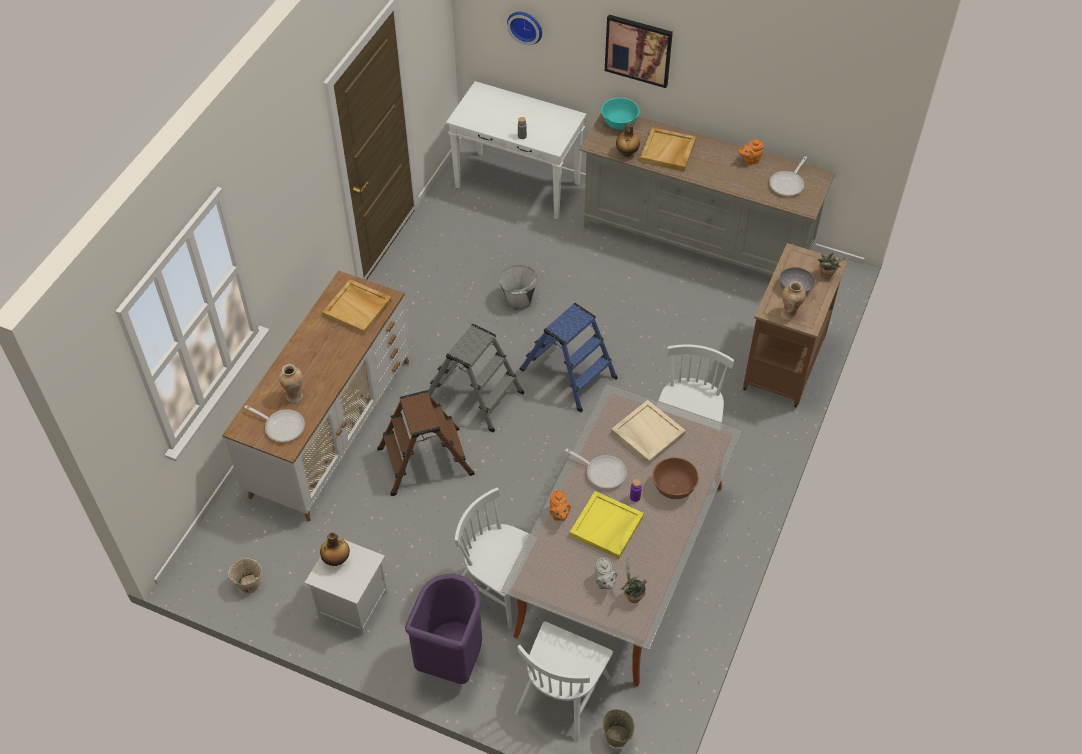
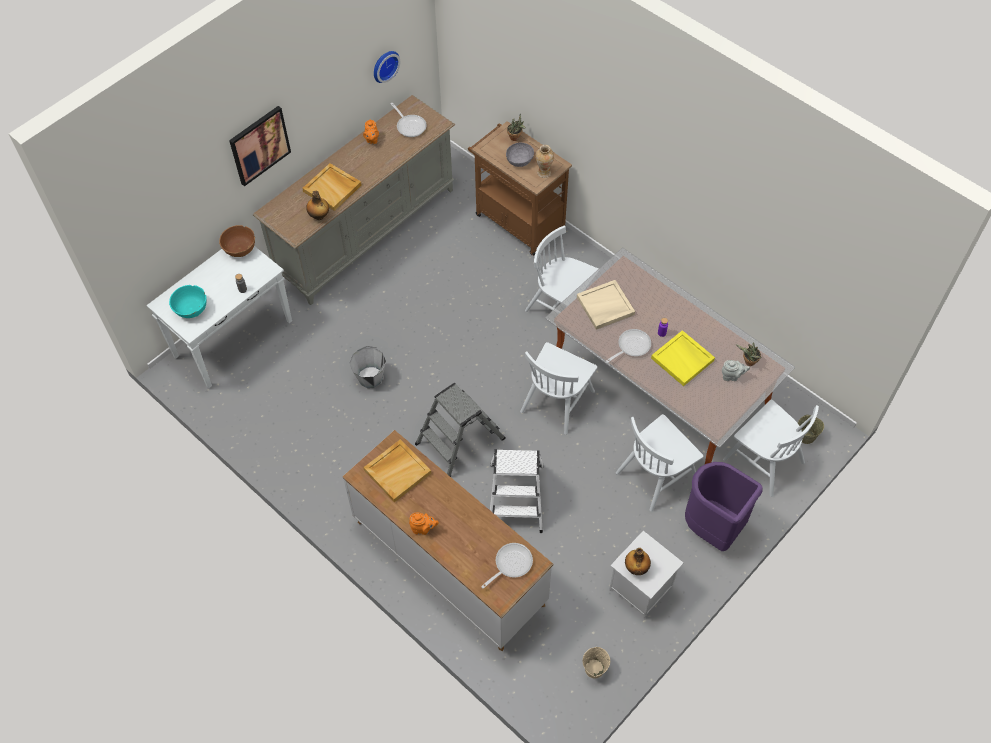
camera: 70 degrees left, 5 degrees up
vase [279,364,303,403] -> none
brown step ladder [377,390,475,496] -> white step ladder [490,449,544,533]
wall clock [507,12,542,45] -> wall clock moved to [374,51,400,83]
blue step ladder [519,302,618,412] -> none
orange teapot [549,490,571,521] -> orange teapot moved to [409,512,439,535]
turquoise bowl [601,98,640,130] -> turquoise bowl moved to [169,285,206,318]
brown bowl [652,457,699,499] -> brown bowl moved to [219,225,255,257]
none -> white chair [520,342,597,435]

